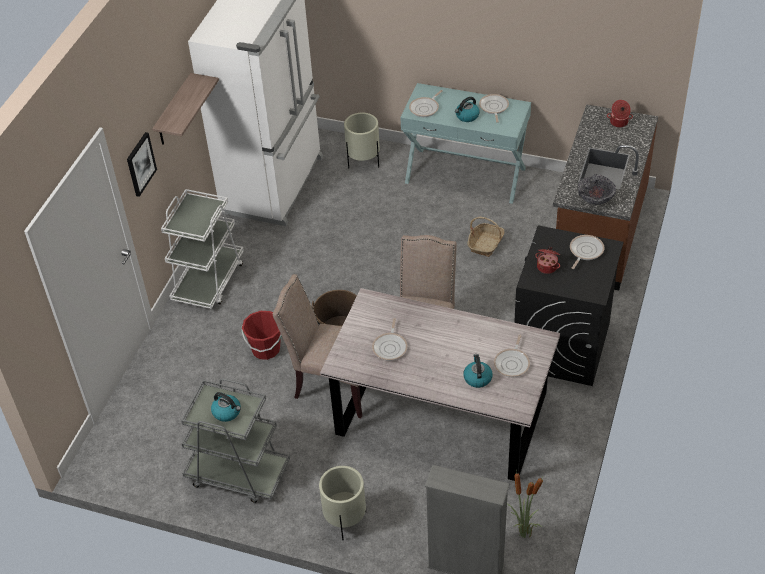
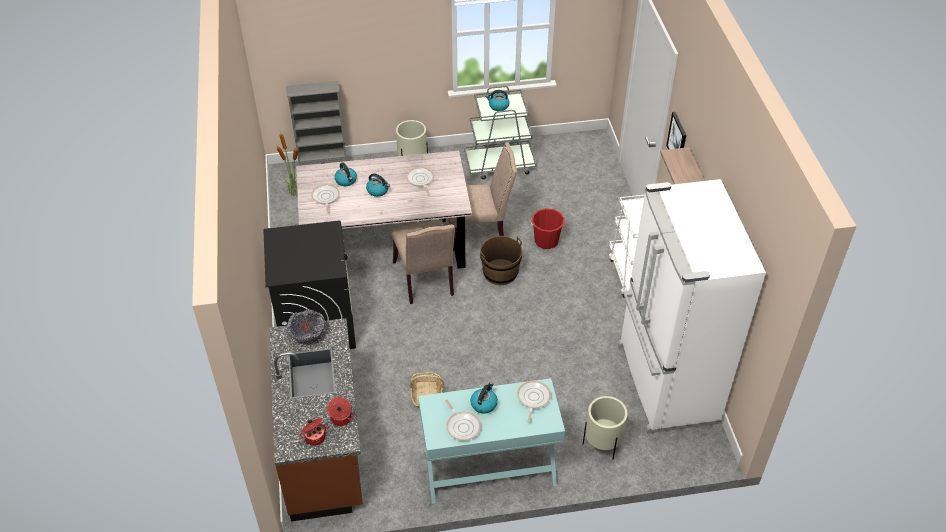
camera: 150 degrees right, 0 degrees up
cooking pot [535,246,560,274] -> cooking pot moved to [327,397,355,426]
frying pan [570,235,604,269] -> none
none -> kettle [366,173,390,197]

